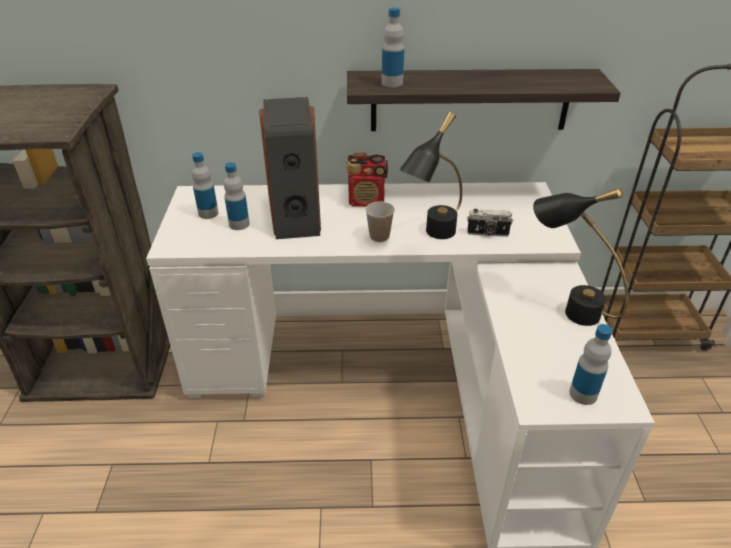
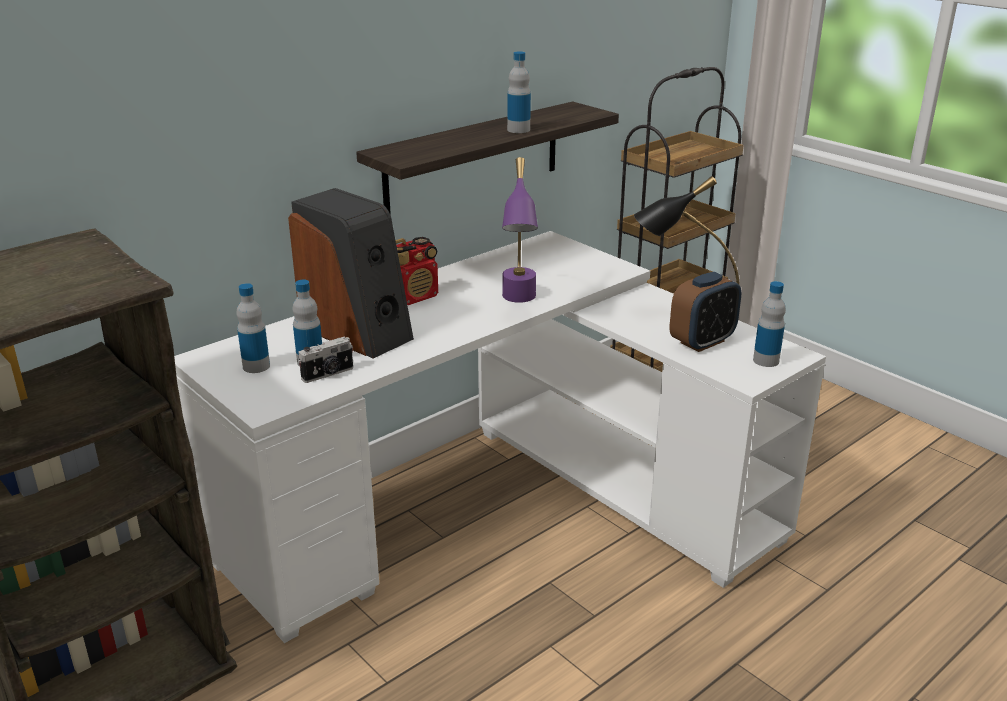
camera: 40 degrees left, 10 degrees down
cup [366,201,395,242] -> none
bottle [382,7,404,87] -> bottle moved to [507,51,531,133]
black table lamp [399,112,462,239] -> purple table lamp [502,157,538,303]
camera [467,209,513,237] -> camera moved to [298,337,353,383]
none -> alarm clock [670,272,741,352]

